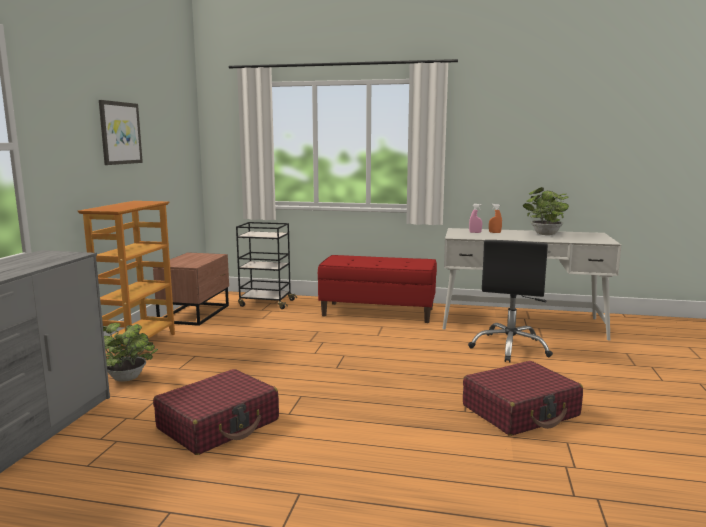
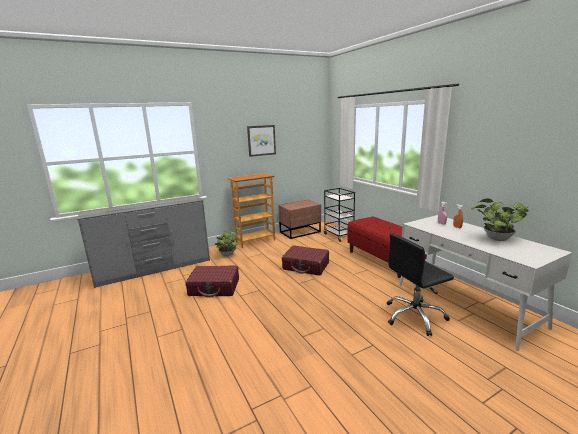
camera: 50 degrees right, 5 degrees up
red suitcase [463,361,583,436] -> red suitcase moved to [282,245,329,276]

